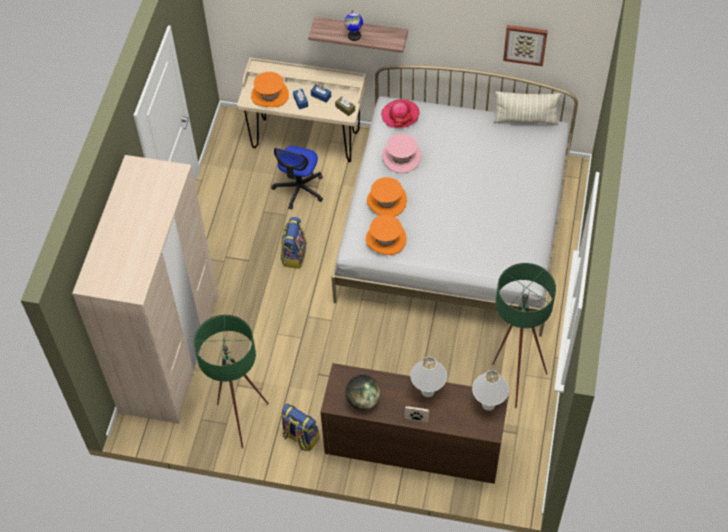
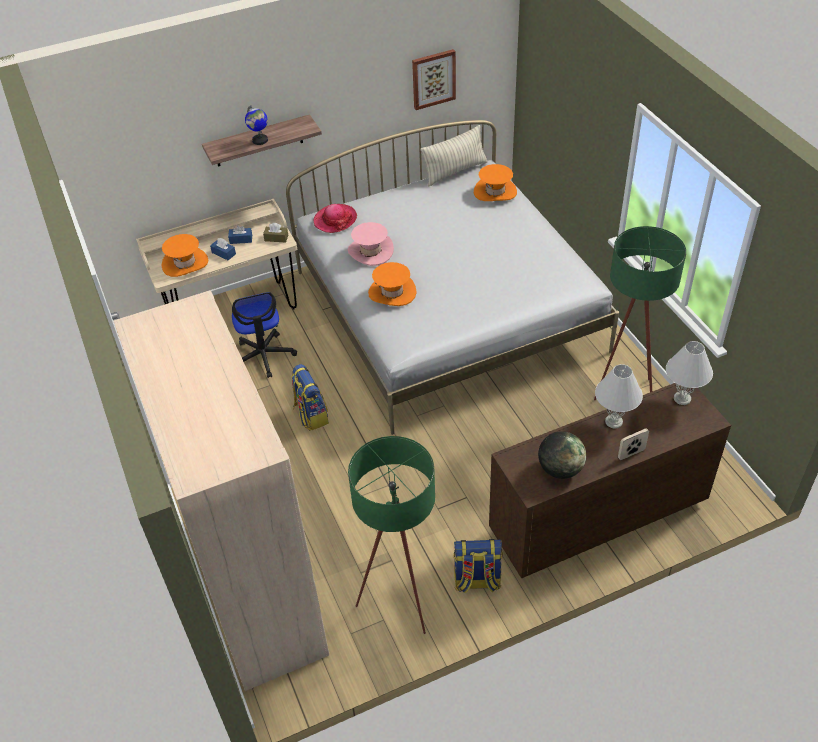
camera: 35 degrees left, 10 degrees down
orange hat [366,215,406,255] -> orange hat moved to [474,164,517,201]

